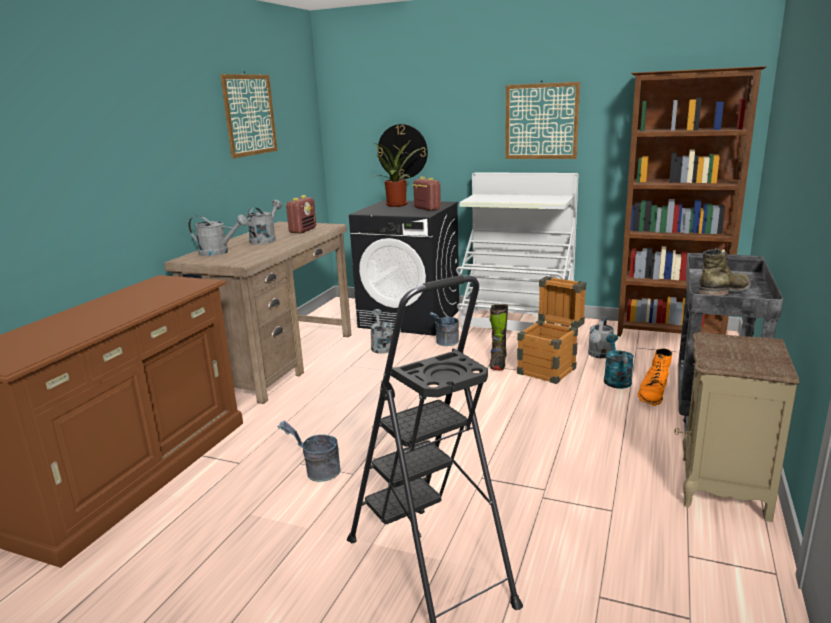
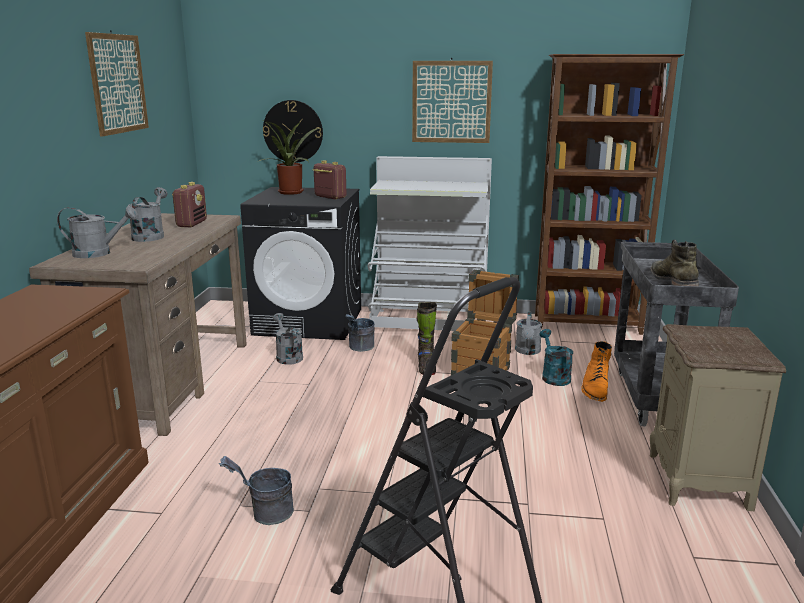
camera: 15 degrees left, 0 degrees up
green boot [698,248,751,296] -> green boot turned 45 degrees counterclockwise [650,240,699,286]

